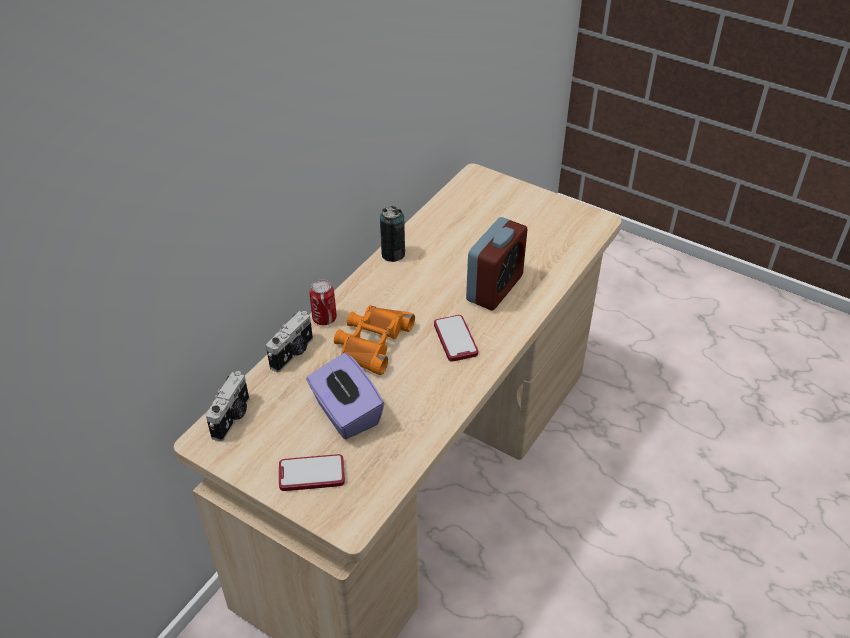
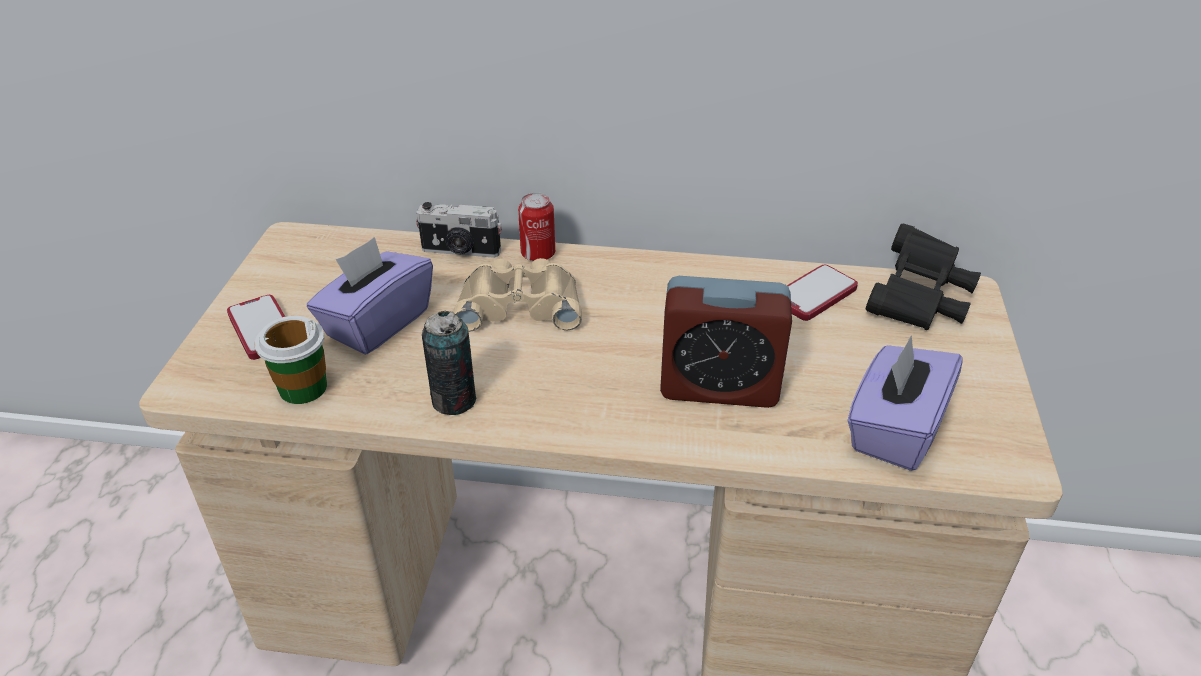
camera: 65 degrees right, 5 degrees down
camera [206,371,249,442] -> none
orange binoculars [334,305,415,375] -> beige binoculars [453,258,582,332]
can [380,206,405,262] -> can moved to [422,311,477,415]
phone [434,315,478,362] -> phone moved to [787,265,858,321]
none -> cup [254,316,327,404]
none -> purple tissue box [847,335,962,471]
none -> black binoculars [866,223,981,330]

